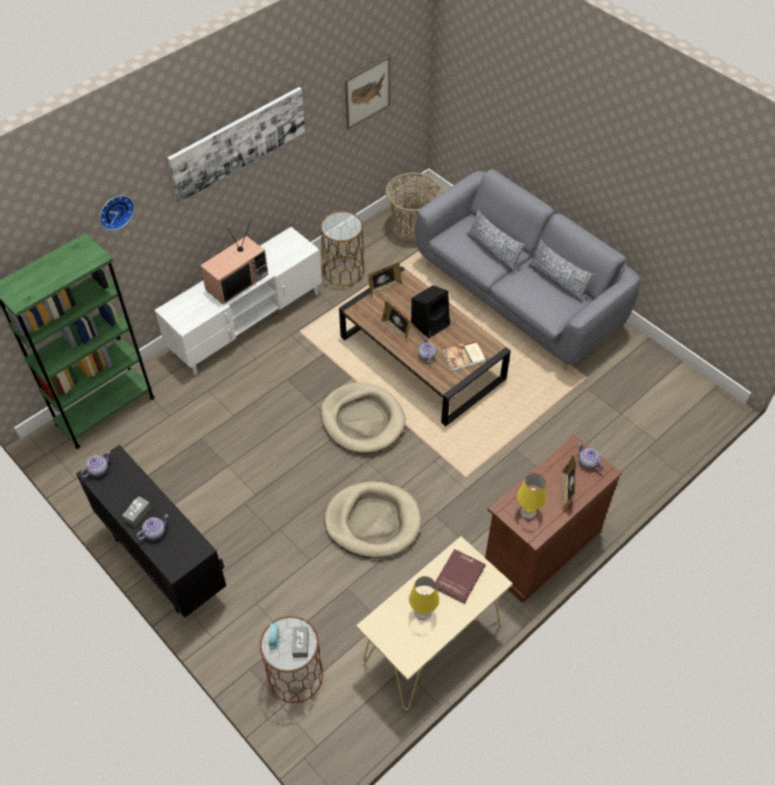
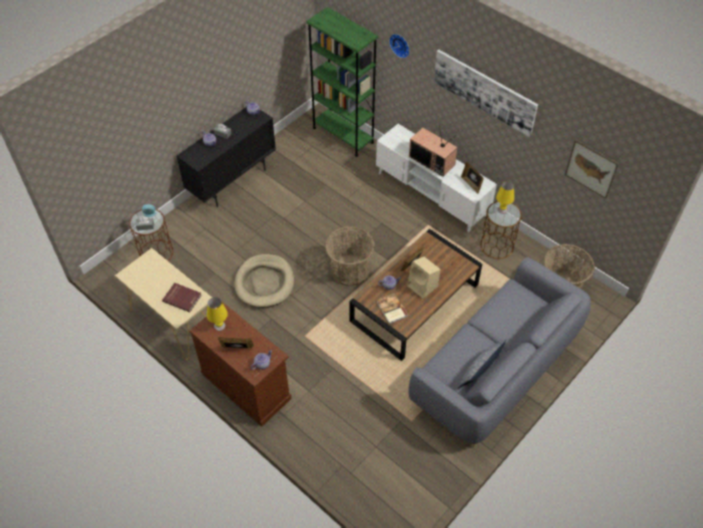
camera: 85 degrees right, 0 degrees up
beige dog bed [321,382,405,454] -> basket [325,226,375,286]
picture frame [368,263,402,297] -> picture frame moved to [461,162,484,194]
yellow table lamp [409,576,439,620] -> yellow table lamp moved to [496,181,514,214]
black speaker [411,285,450,339] -> beige speaker [407,257,440,299]
pillow [466,209,525,273] -> none

